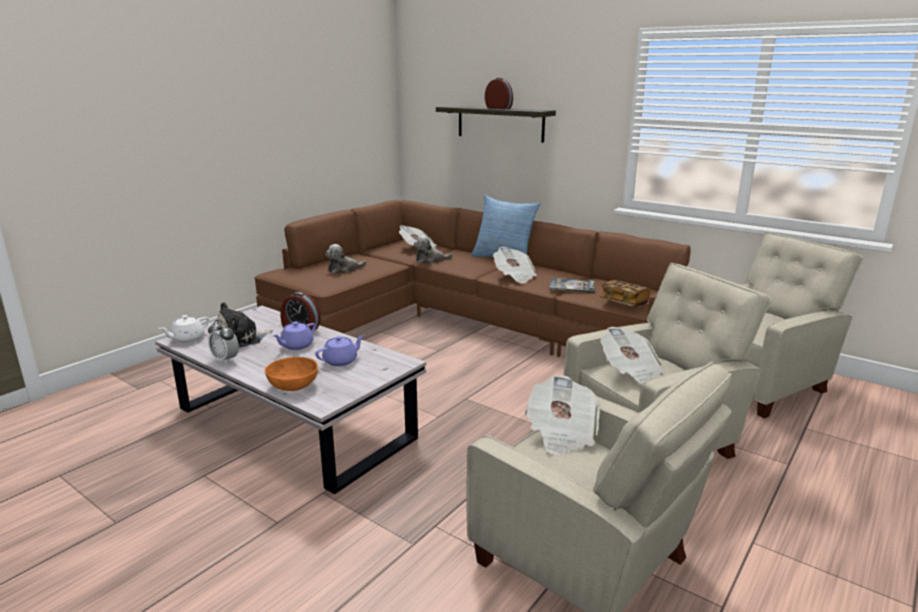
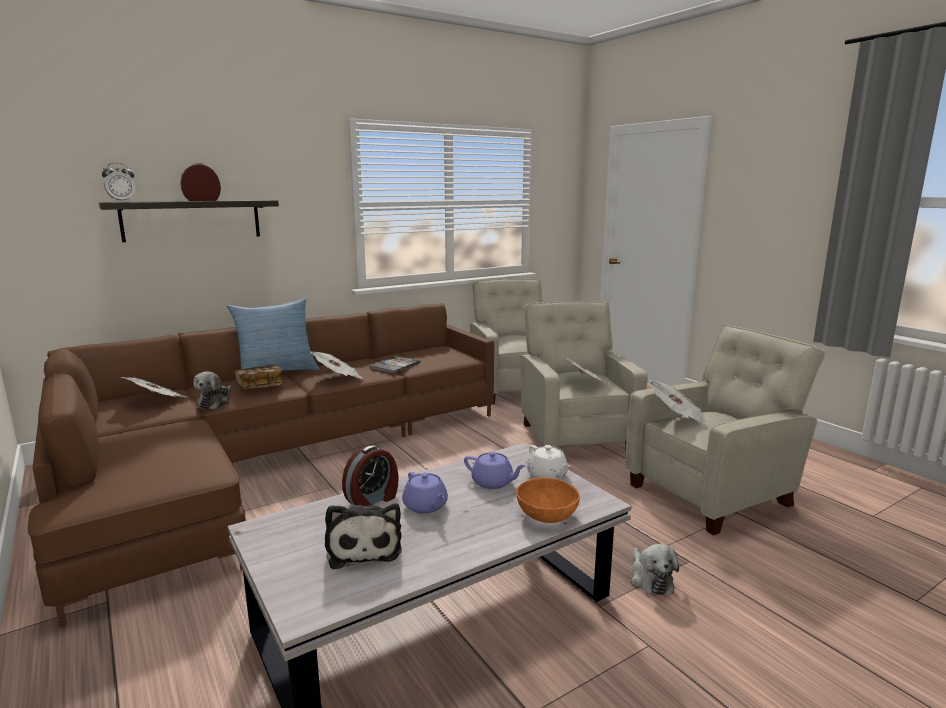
camera: 70 degrees left, 5 degrees down
white teapot [159,315,209,343] -> white teapot moved to [527,445,570,480]
alarm clock [208,320,239,364] -> alarm clock moved to [102,163,136,202]
purple teapot [315,335,364,366] -> purple teapot turned 135 degrees clockwise [464,451,526,489]
plush toy [325,244,367,274] -> plush toy moved to [631,544,679,596]
book [600,280,650,307] -> book moved to [235,365,284,389]

